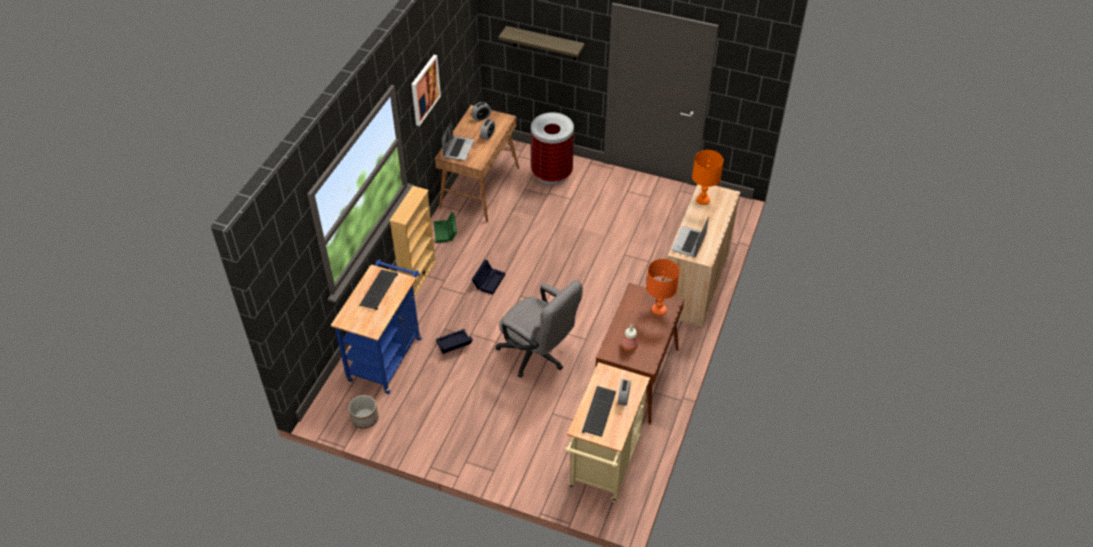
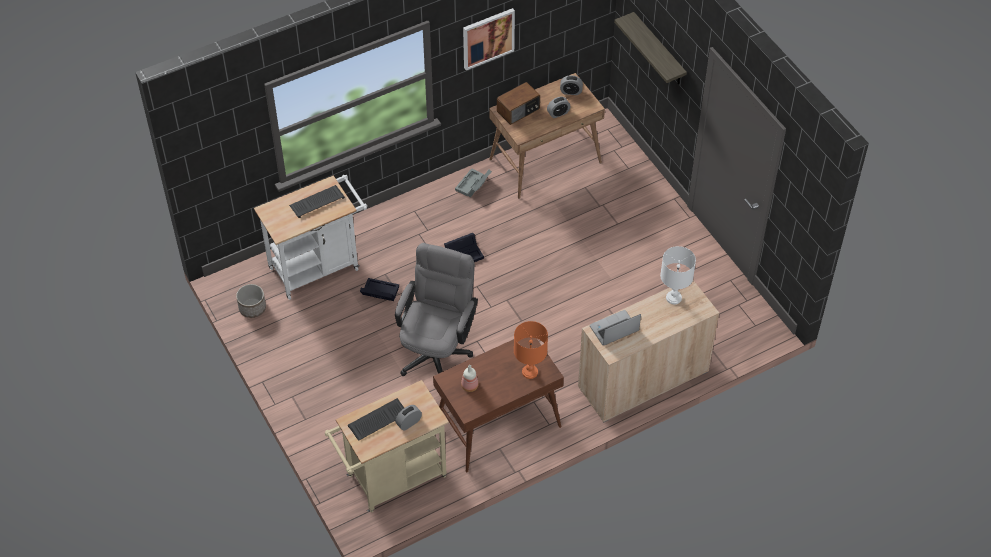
camera: 40 degrees right, 5 degrees up
blue cart [331,260,422,394] -> white cart [254,175,367,300]
beige bookcase [389,186,437,296] -> none
green storage box [433,212,457,243] -> grey storage box [455,168,492,198]
laptop [442,119,474,161] -> radio [497,82,540,125]
grey office chair [496,280,583,378] -> grey office chair turned 150 degrees counterclockwise [395,243,478,376]
trash can [531,112,574,185] -> none
orange table lamp [692,150,724,205] -> white table lamp [660,246,696,304]

